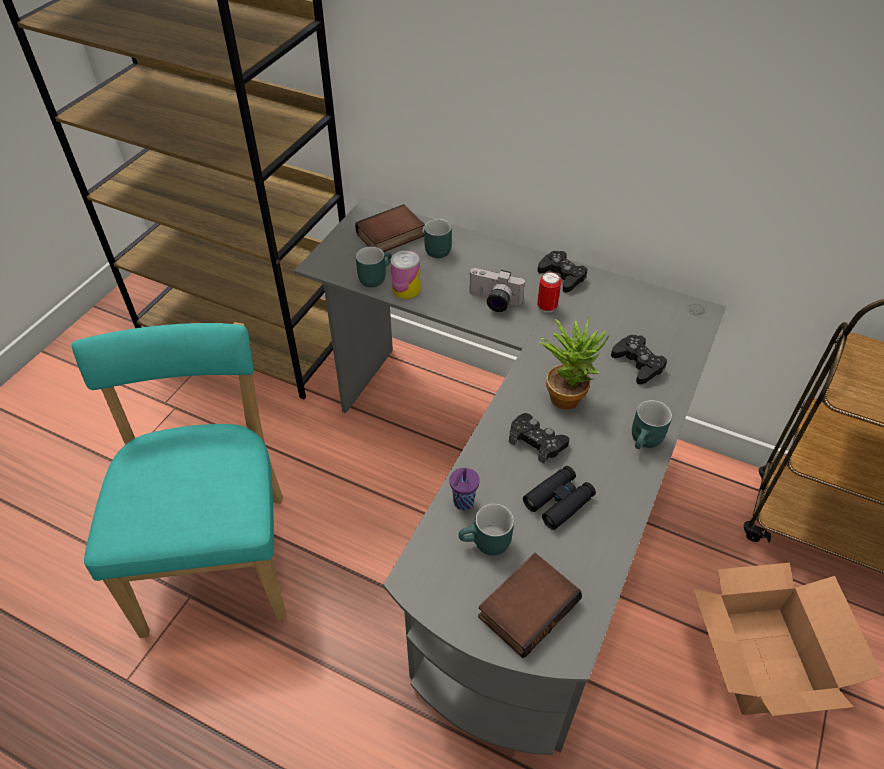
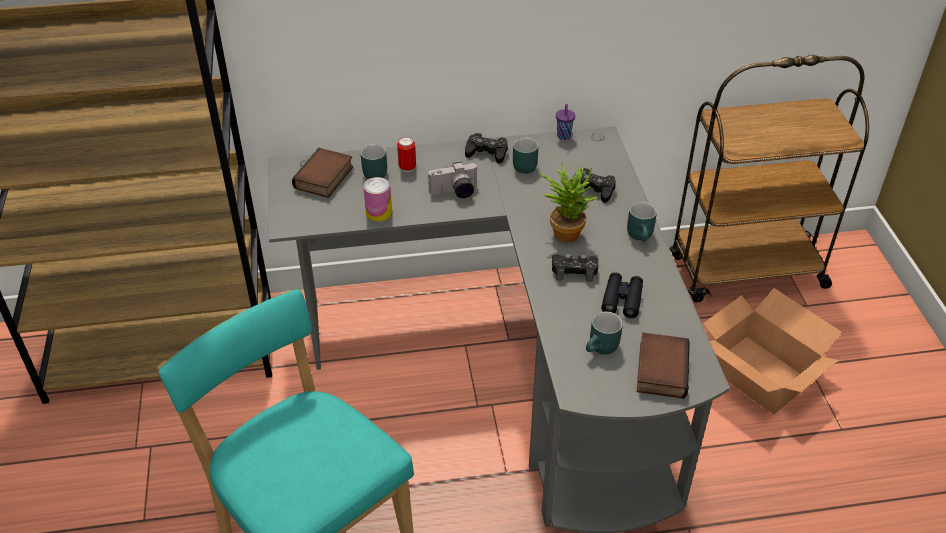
camera: 35 degrees left, 5 degrees down
turquoise mug [356,246,392,287] -> turquoise mug moved to [513,138,538,174]
purple cup [449,468,480,510] -> purple cup moved to [556,104,575,140]
can [537,272,561,312] -> can moved to [397,137,416,172]

